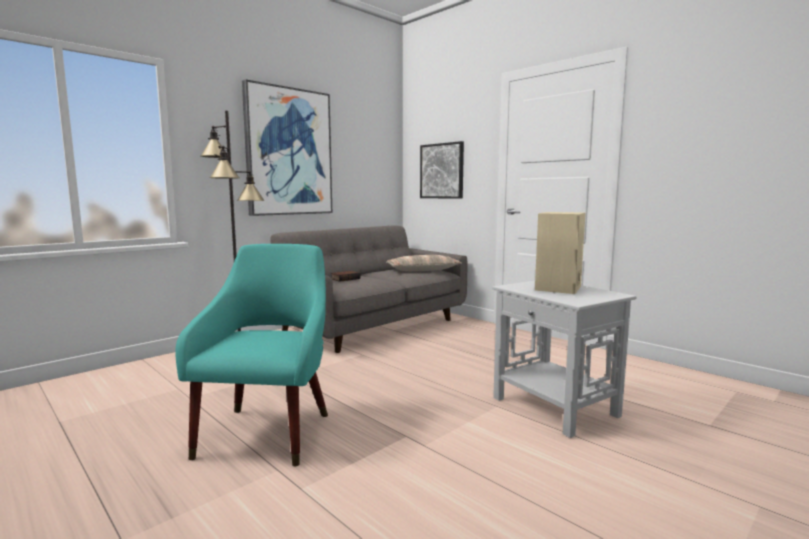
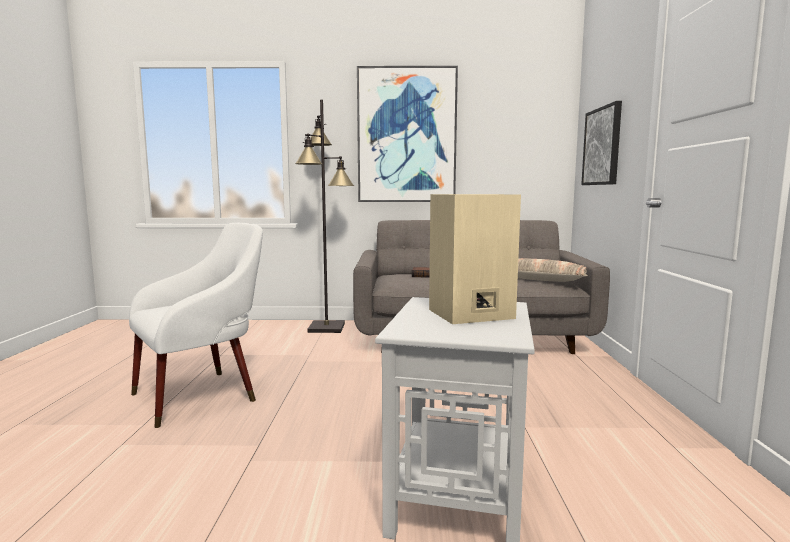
camera: 45 degrees right, 0 degrees up
turquoise armchair [175,244,328,466] -> white armchair [129,223,263,428]

